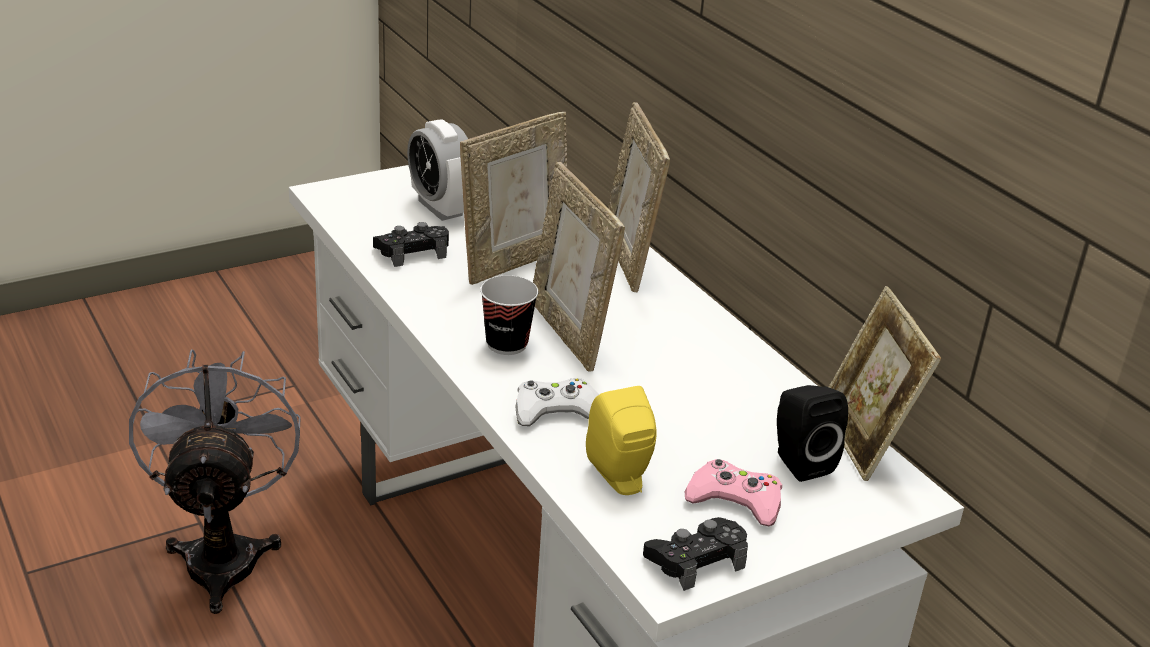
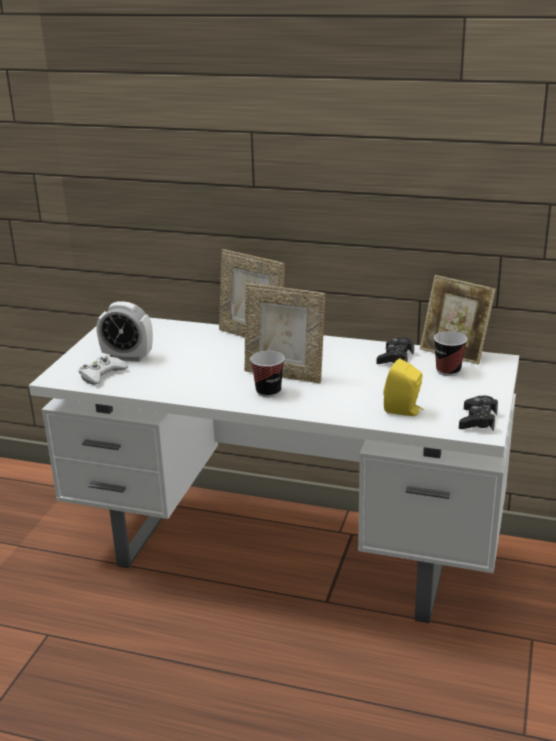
camera: 40 degrees left, 5 degrees down
grey fan [129,349,301,614] -> none
black game controller [373,222,449,267] -> black game controller moved to [377,337,414,364]
picture frame [460,112,567,285] -> none
white game controller [515,378,599,426] -> white game controller moved to [79,356,128,385]
pink game controller [685,459,782,526] -> none
black speaker [777,385,848,482] -> cup [434,331,467,376]

